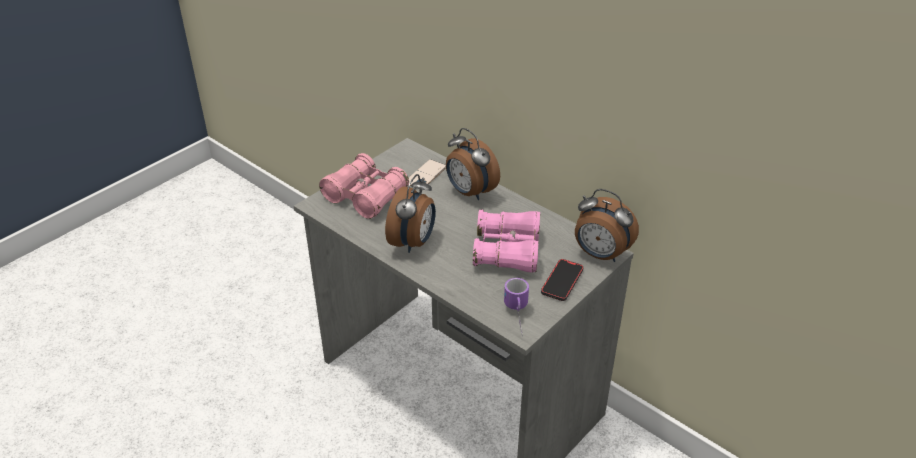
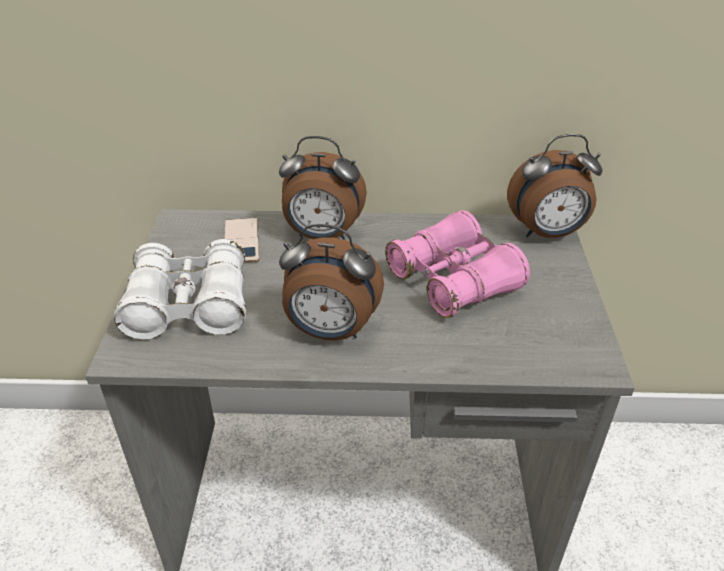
camera: 40 degrees left, 0 degrees up
pink binoculars [319,153,409,219] -> white binoculars [114,239,246,340]
alarm clock [385,174,436,253] -> alarm clock turned 120 degrees clockwise [279,224,384,340]
mug [504,278,529,333] -> none
phone [541,259,583,301] -> none

